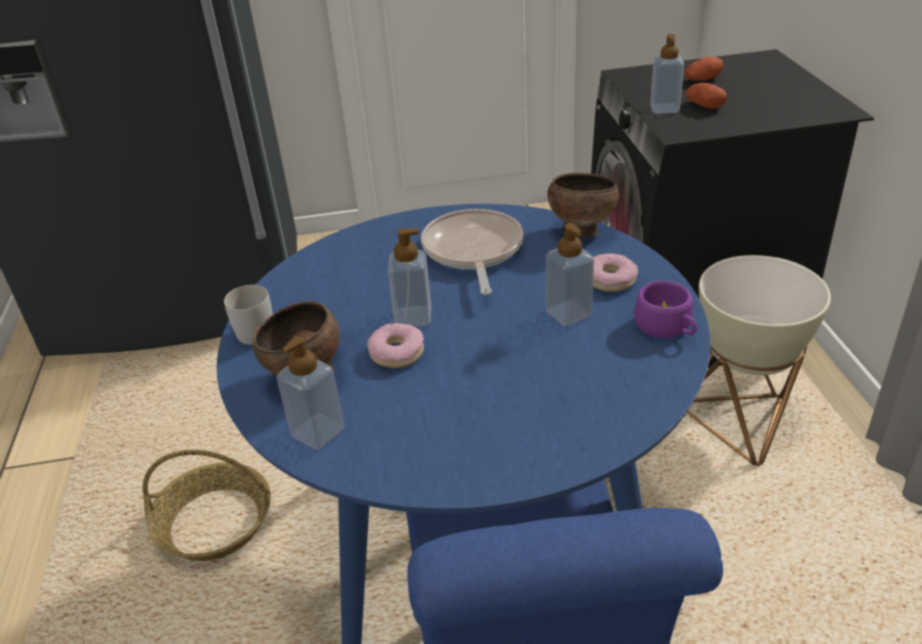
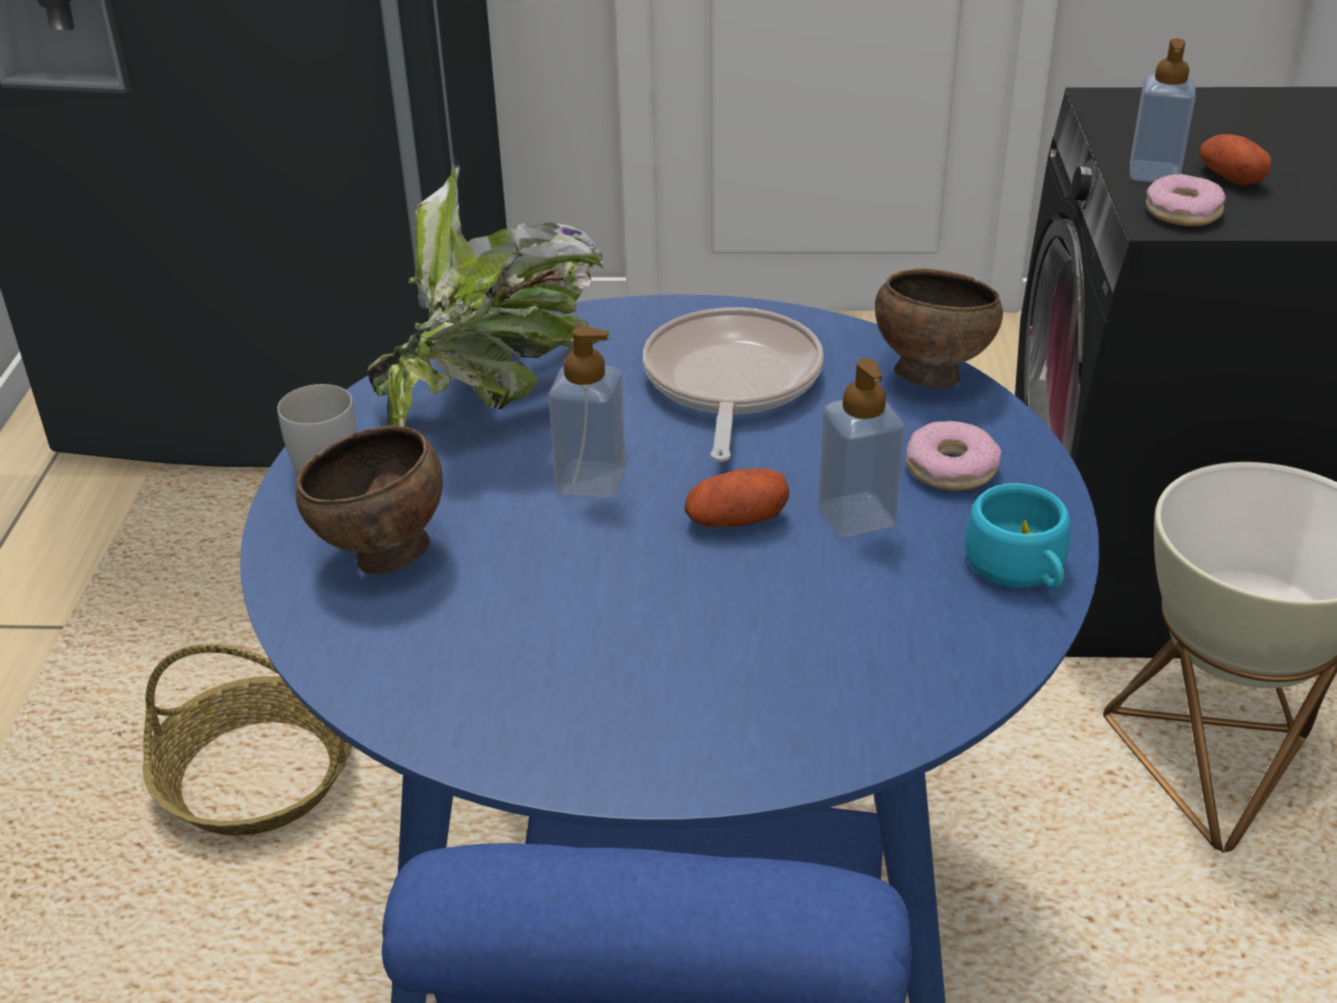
camera: 10 degrees right, 0 degrees up
soap dispenser [276,336,344,450] -> none
donut [367,323,424,368] -> donut moved to [1146,174,1225,226]
purple cup [634,281,697,338] -> turquoise cup [964,483,1070,589]
potato [685,57,723,81] -> potato moved to [685,469,790,527]
none -> potted plant [367,154,604,426]

